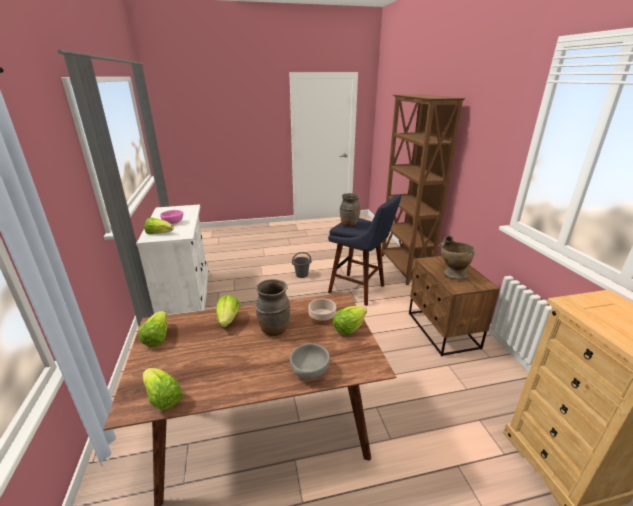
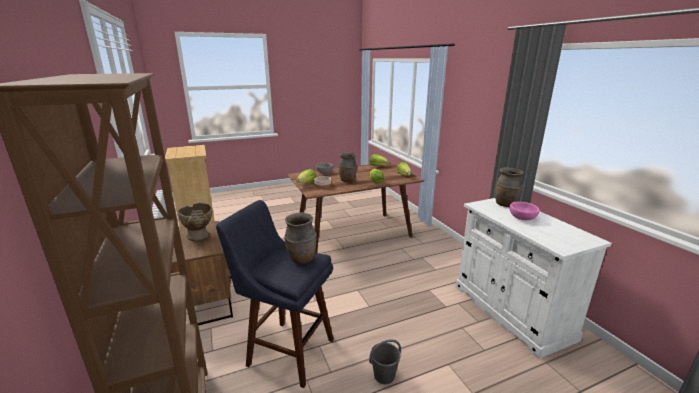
camera: 170 degrees right, 5 degrees down
lettuce [144,218,174,234] -> brown vase [495,168,523,207]

